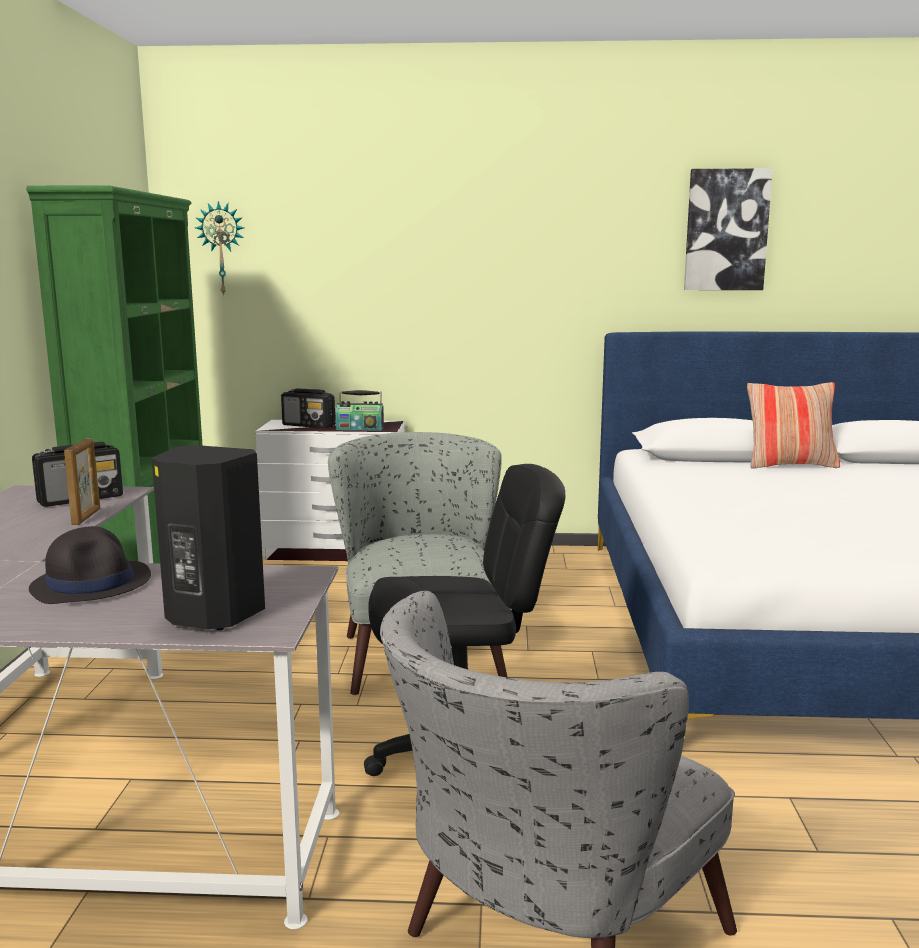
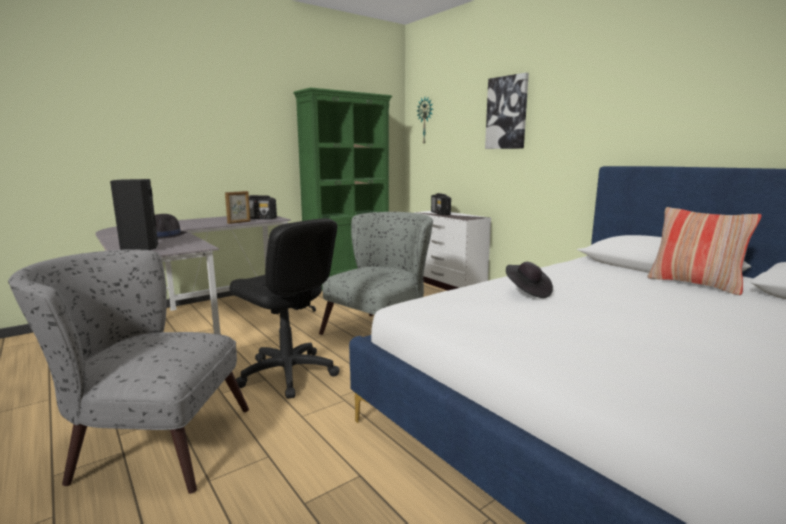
camera: 50 degrees right, 0 degrees up
radio [335,390,384,431] -> none
picture [684,168,773,290] -> picture moved to [485,73,529,149]
none -> black hat [506,262,553,298]

